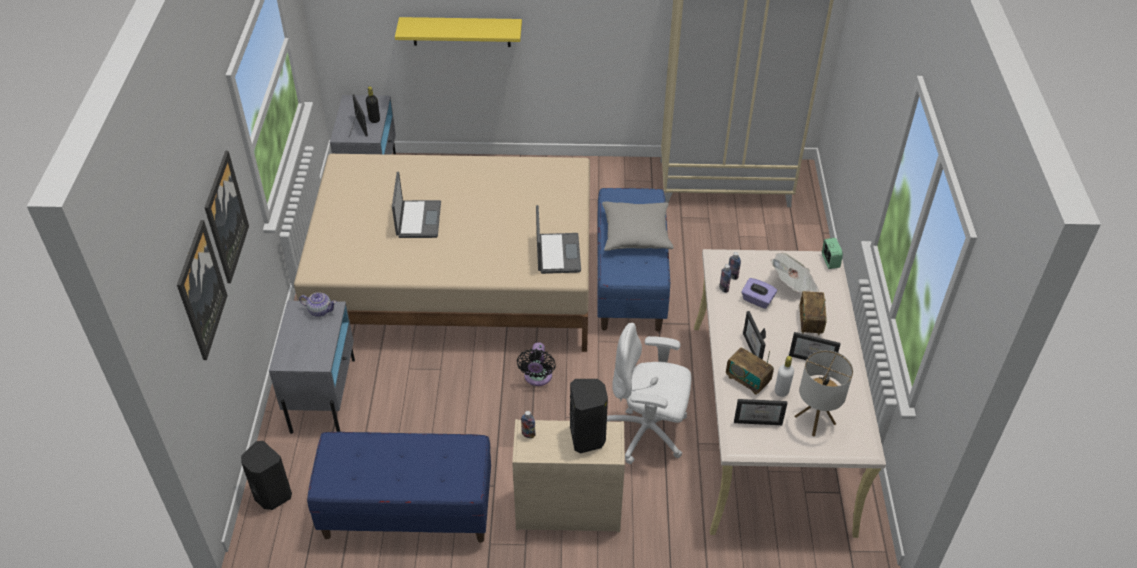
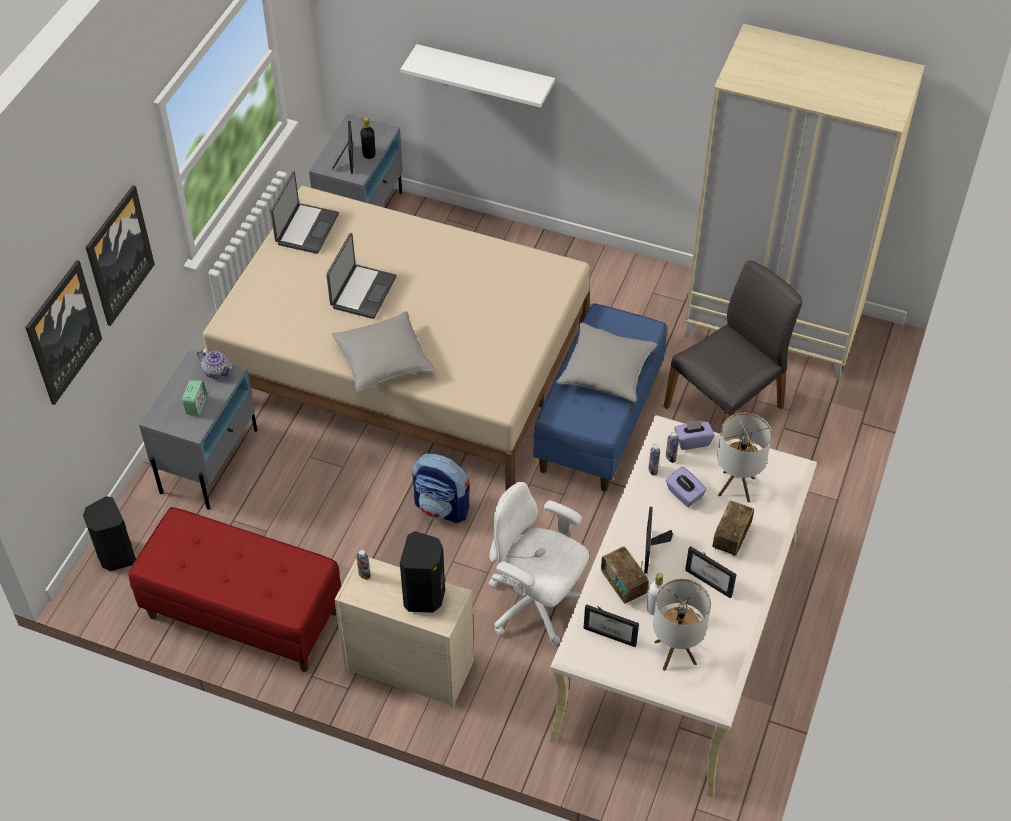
camera: 20 degrees right, 5 degrees up
blue bench [307,432,491,543] -> red bench [129,507,341,672]
yellow shelf [395,17,522,47] -> white shelf [400,44,555,107]
black fan [517,342,556,386] -> backpack [413,453,470,523]
laptop [536,205,581,274] -> laptop moved to [270,171,339,254]
newspaper [771,253,820,292] -> table lamp [717,413,772,503]
alarm clock [822,238,843,269] -> alarm clock moved to [182,380,207,416]
none -> grey pillow [332,311,435,392]
none -> grey chair [663,261,802,423]
none -> purple tissue box [674,420,715,450]

